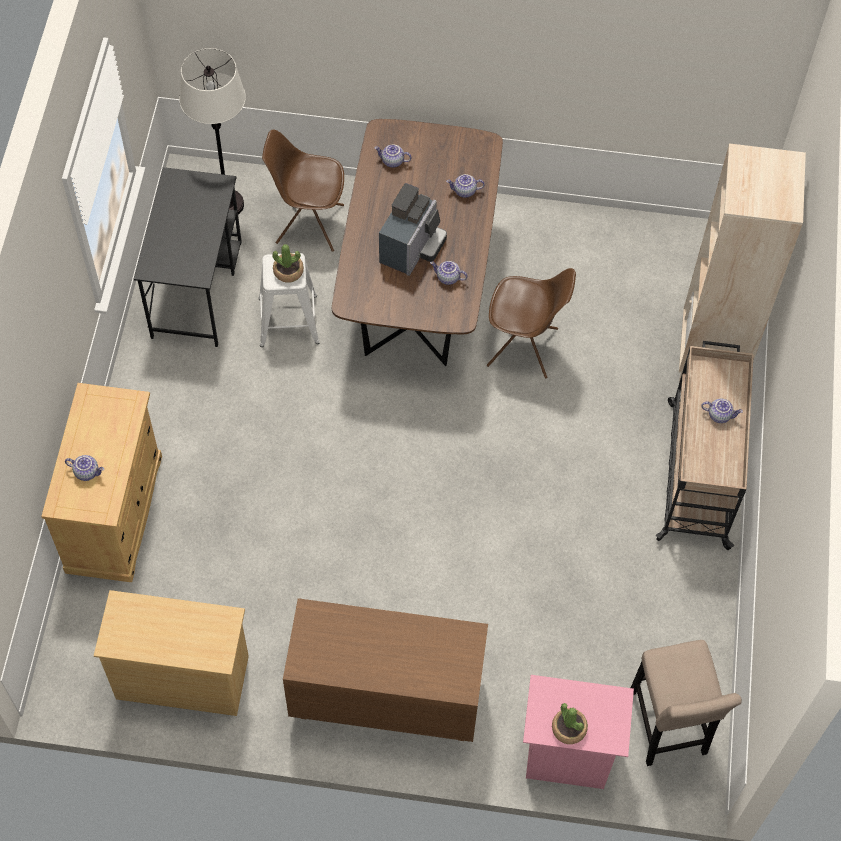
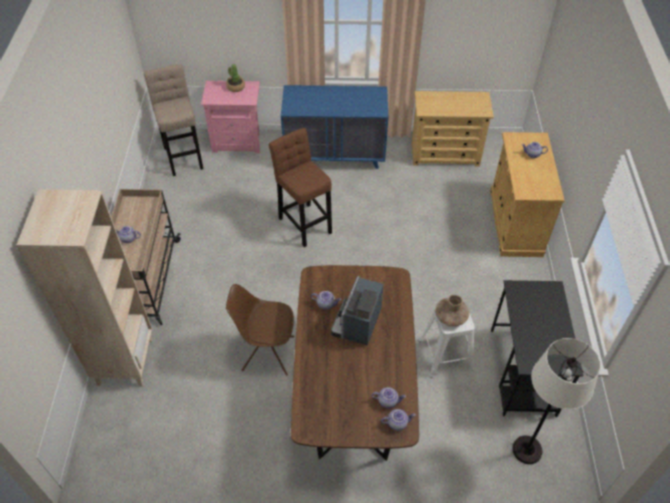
camera: 175 degrees right, 10 degrees down
brown chair [262,130,344,252] -> none
potted plant [272,244,304,283] -> brown vase [435,295,469,326]
brown dresser [283,598,488,742] -> blue dresser [281,85,388,169]
teapot [446,174,485,198] -> teapot moved to [381,409,416,431]
none -> brown stool [269,128,332,247]

